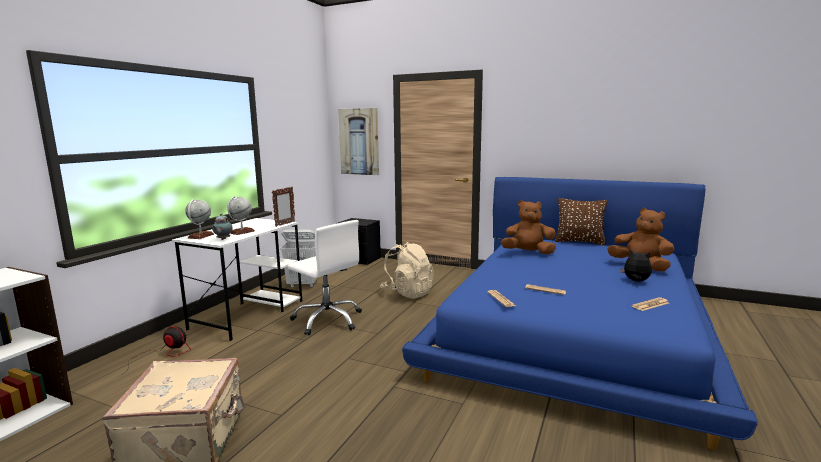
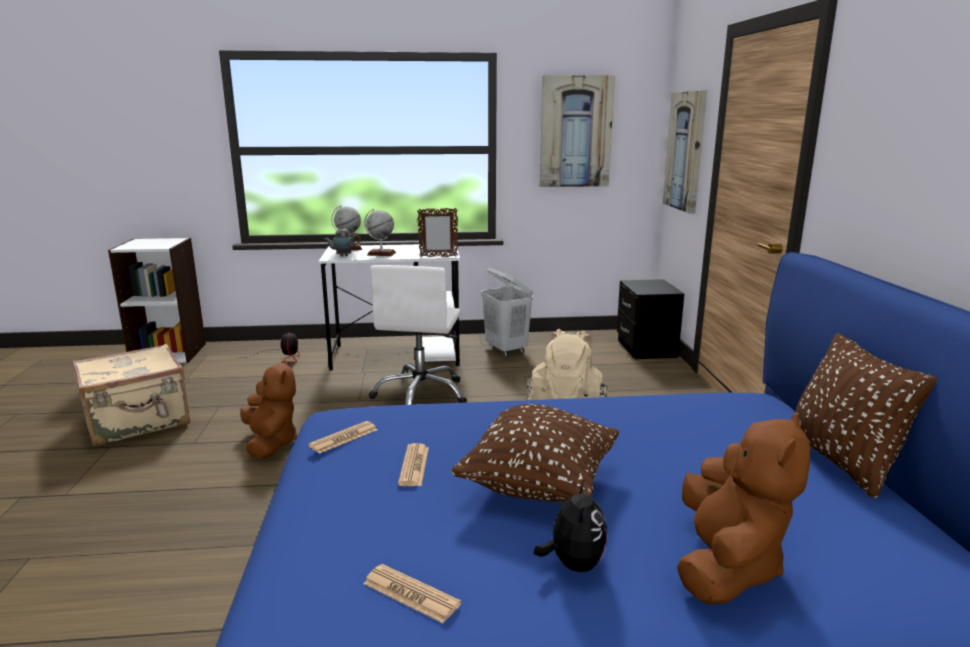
camera: 60 degrees right, 5 degrees up
brown plush toy [501,200,556,254] -> brown plush toy moved to [240,359,297,459]
none -> brown pillow [451,404,619,502]
none -> picture [540,75,615,187]

